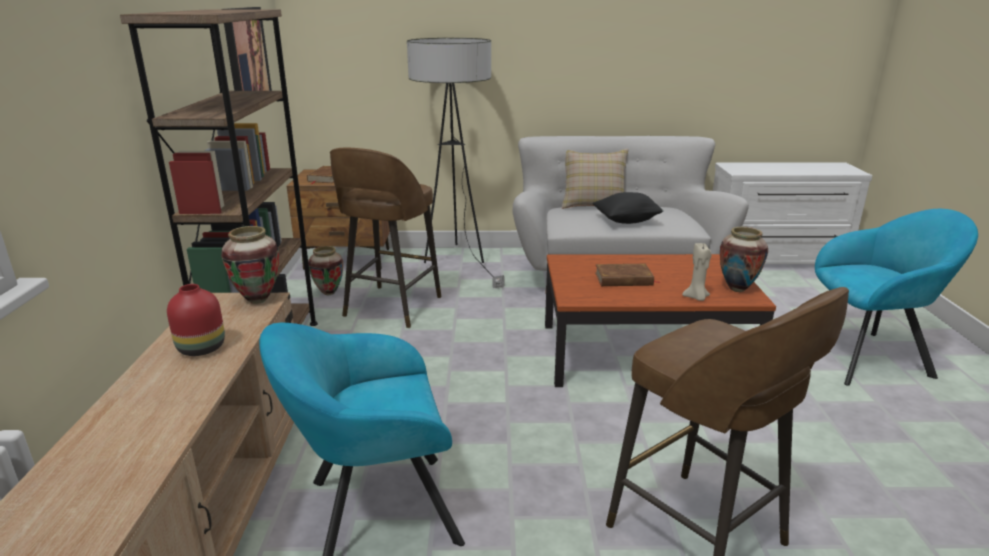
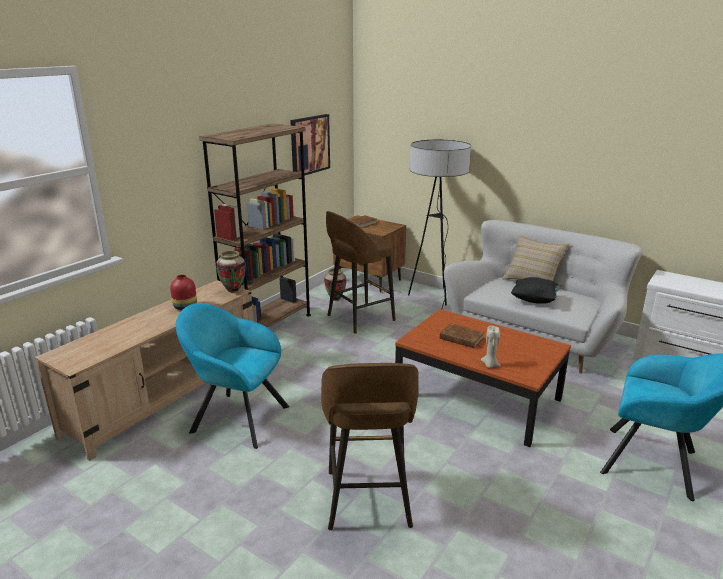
camera: 35 degrees right, 0 degrees up
vase [720,227,768,292] -> none

